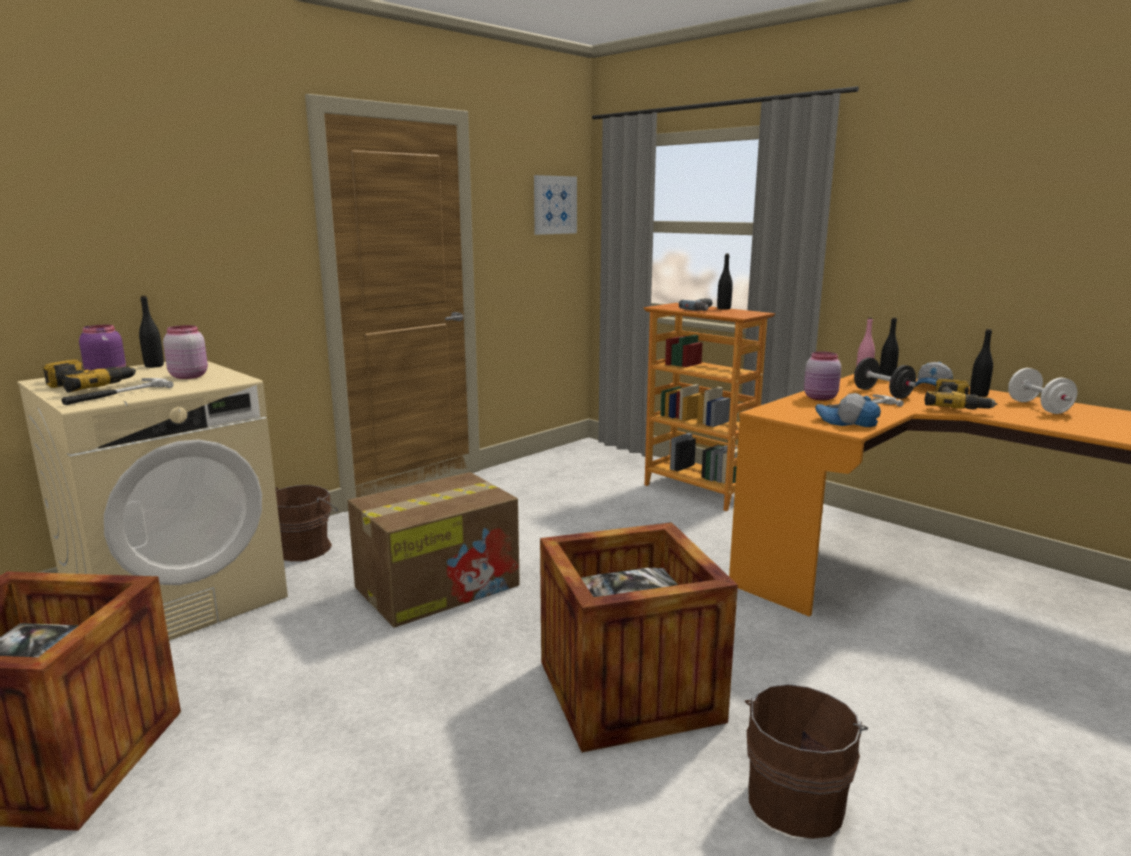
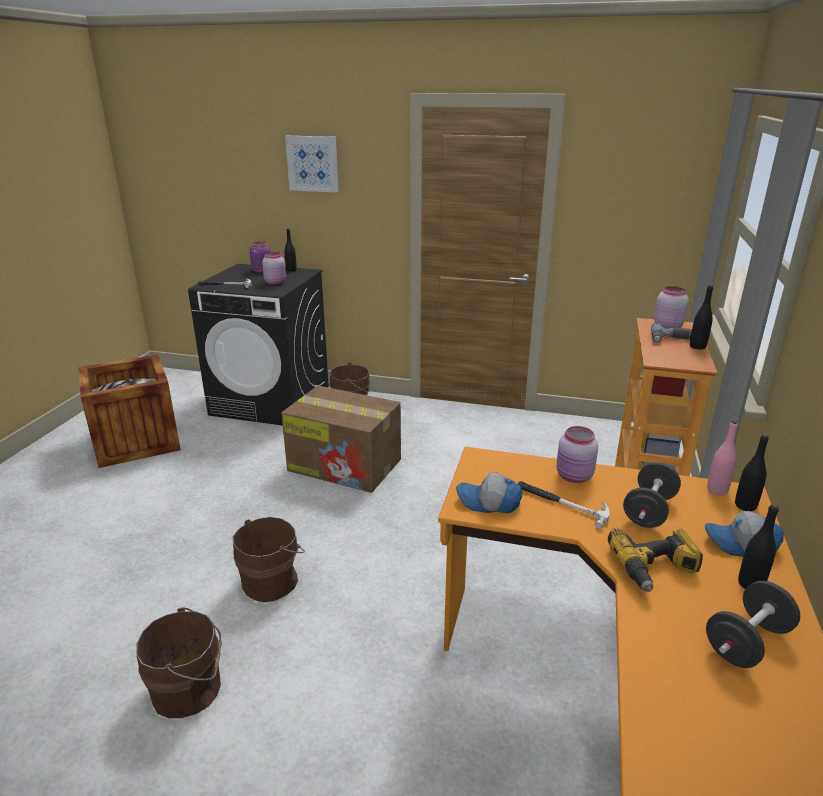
camera: 60 degrees right, 10 degrees up
beige washing machine [17,361,288,641] -> black washing machine [188,264,329,425]
power drill [43,359,136,393] -> none
picture [534,175,577,235] -> picture moved to [285,136,339,192]
crate [540,522,738,752] -> brown bucket [233,517,305,602]
cap [815,393,881,427] -> cap turned 75 degrees counterclockwise [456,473,523,513]
white dumbbell [1008,368,1078,414] -> black dumbbell [706,581,800,668]
none -> pink jar [654,286,689,328]

